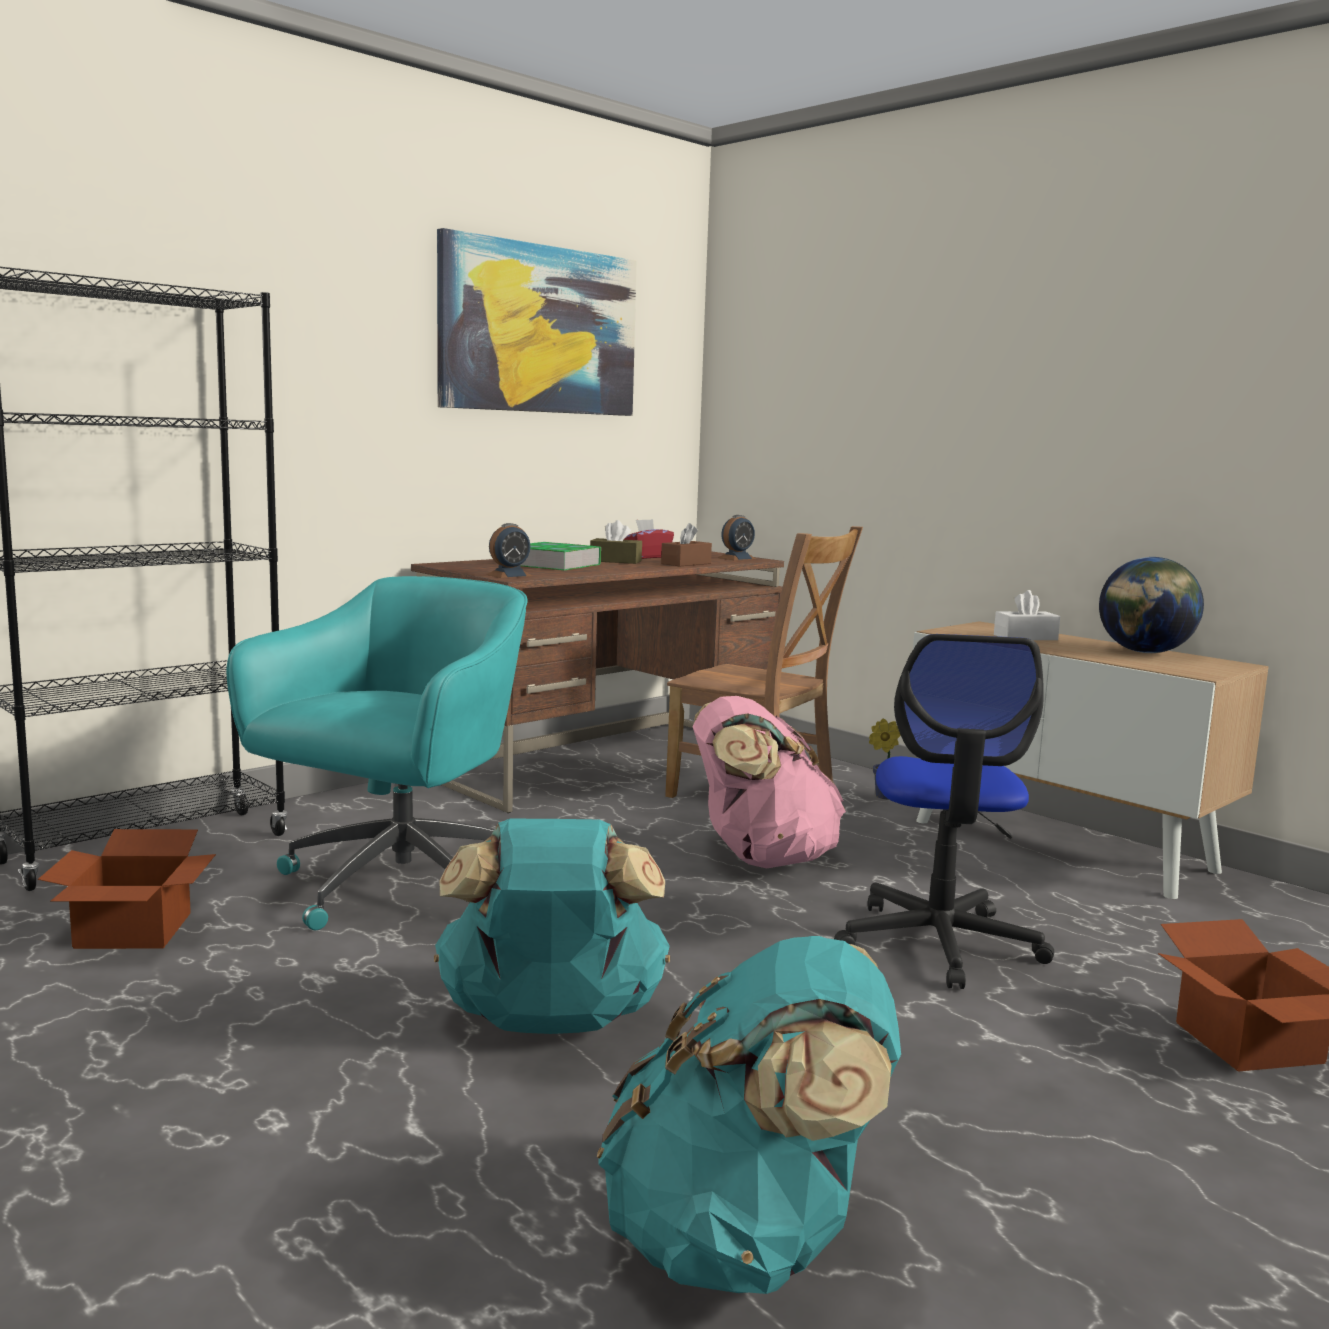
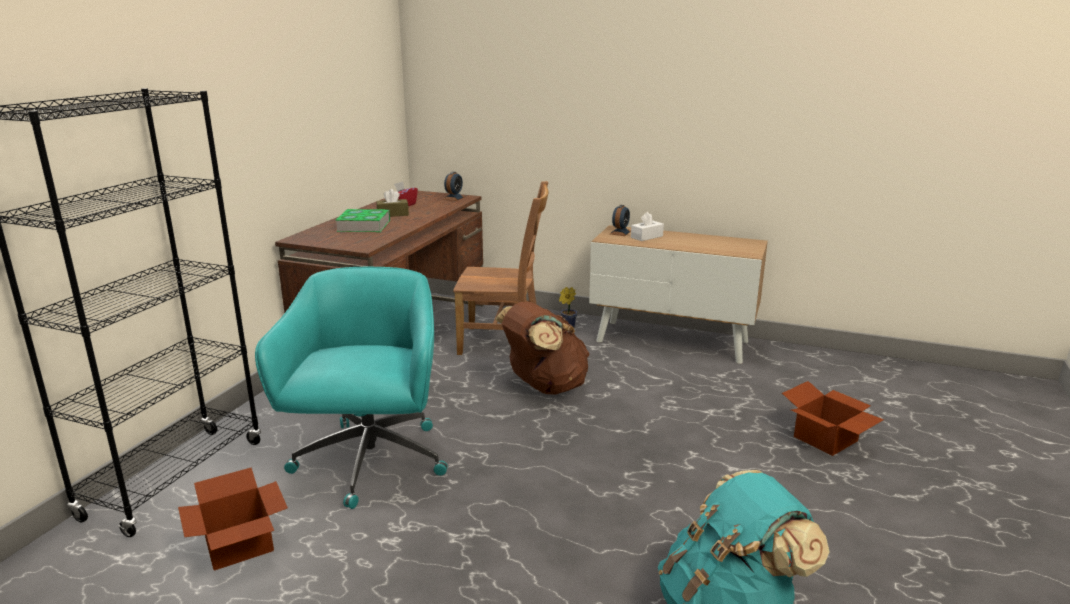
camera: 25 degrees left, 10 degrees up
turquoise backpack [434,819,670,1034] -> none
picture [437,228,637,416] -> none
alarm clock [486,523,532,578] -> alarm clock moved to [610,205,631,236]
brown tissue box [661,523,712,567] -> none
pink backpack [692,696,846,868] -> brown backpack [495,302,590,395]
office chair [834,634,1054,989] -> none
globe [1099,557,1204,653] -> none

